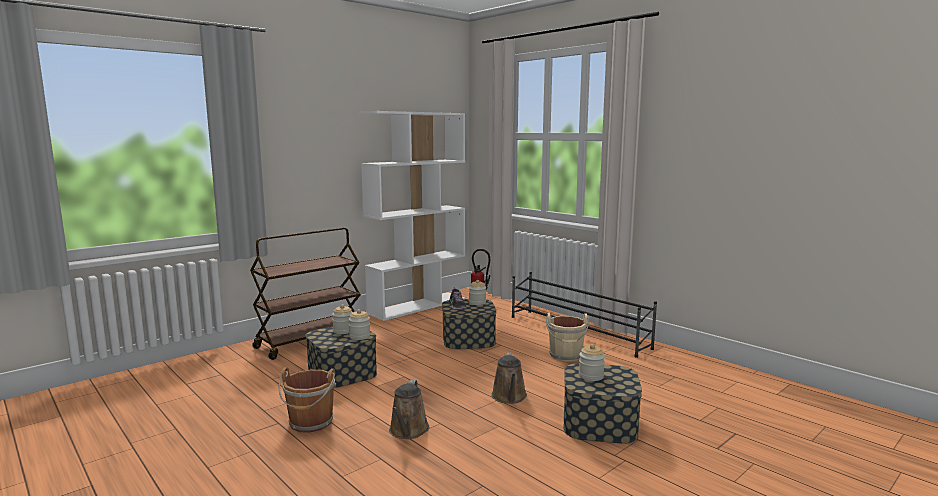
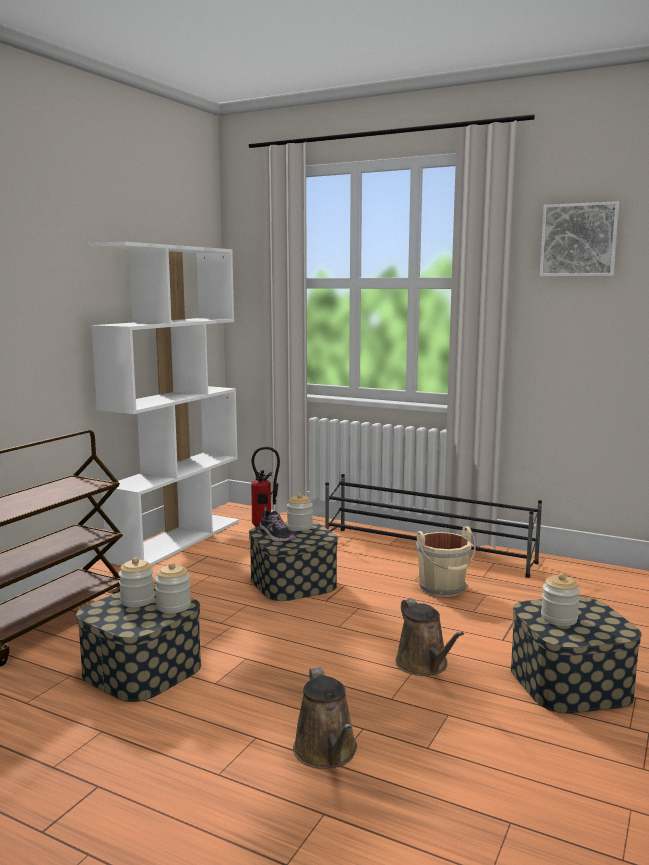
camera: 20 degrees left, 0 degrees up
brown bucket [278,367,336,433] -> none
none -> picture [540,201,619,276]

